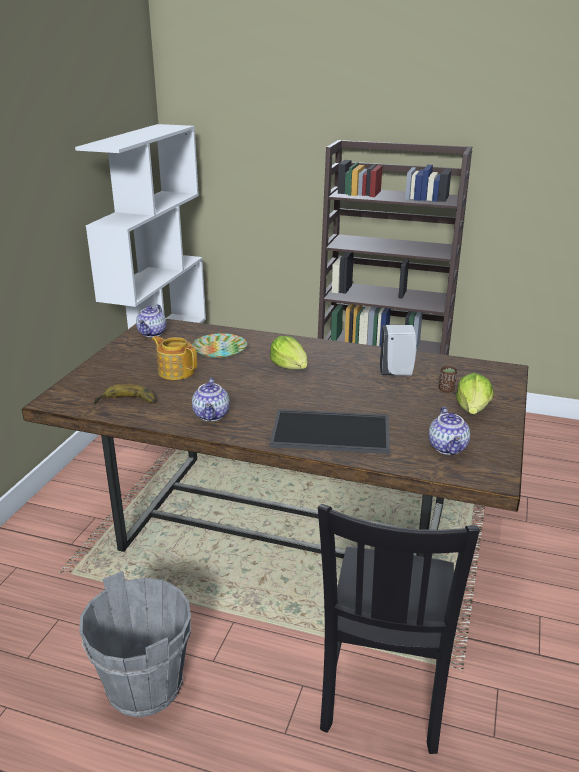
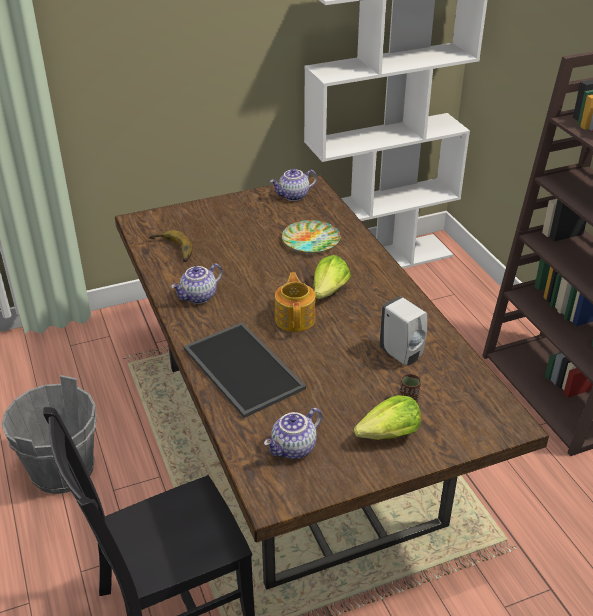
camera: 50 degrees right, 10 degrees up
teapot [152,336,197,380] -> teapot moved to [275,272,316,332]

